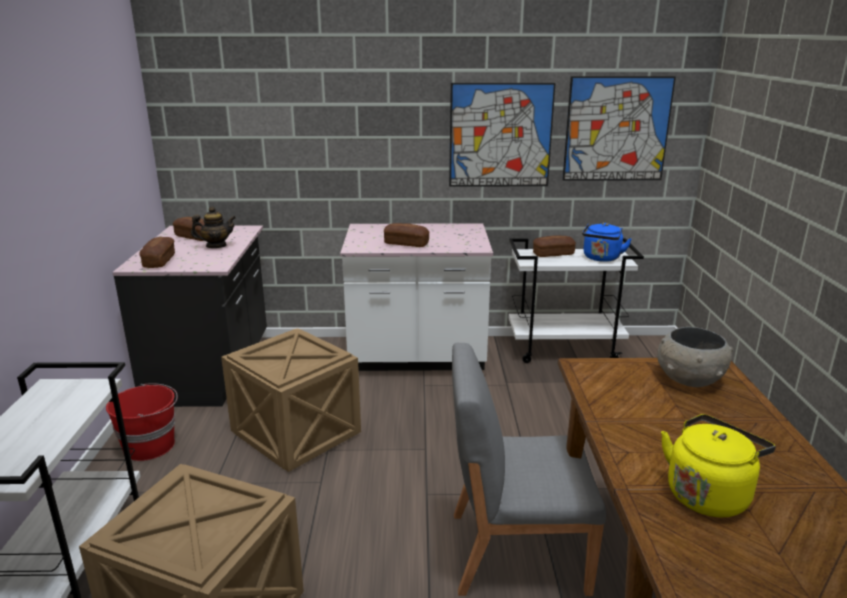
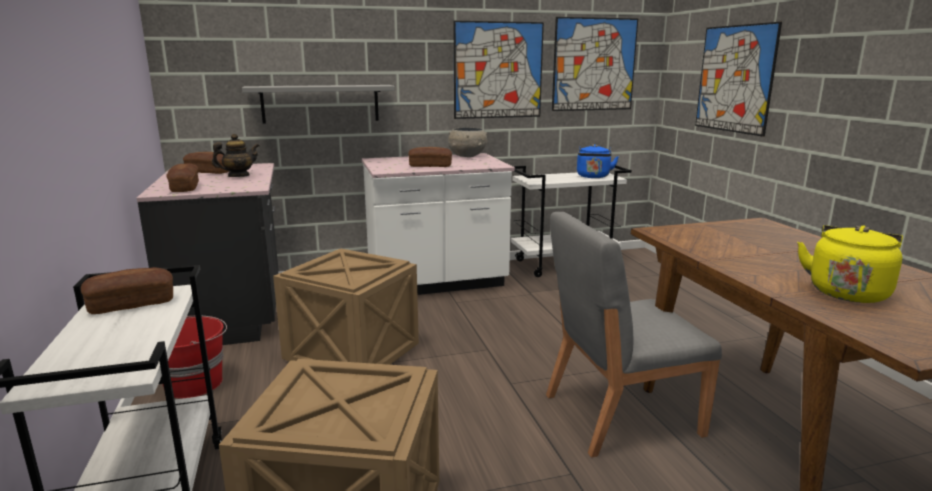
camera: 15 degrees left, 5 degrees down
bread [533,235,576,257] -> bread moved to [81,267,173,314]
grey bowl [657,327,733,387] -> grey bowl moved to [448,127,487,157]
none -> grey shelf [242,85,395,124]
none -> picture [695,22,782,137]

